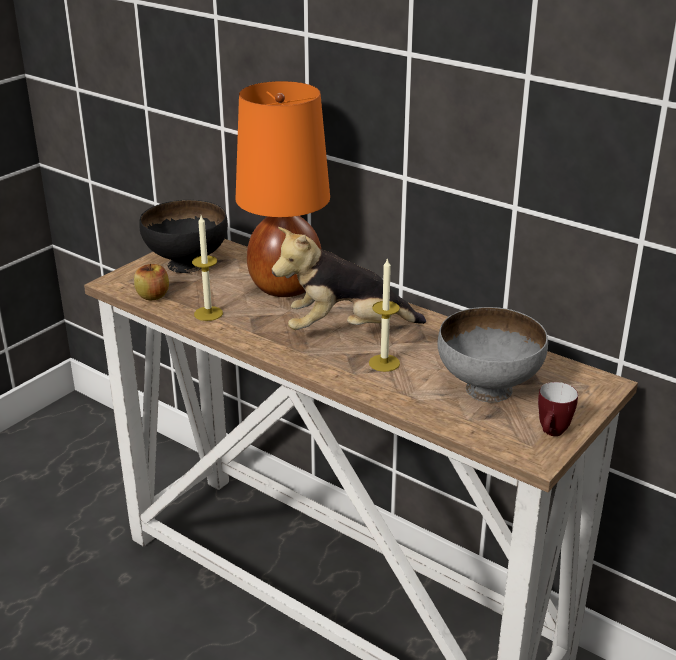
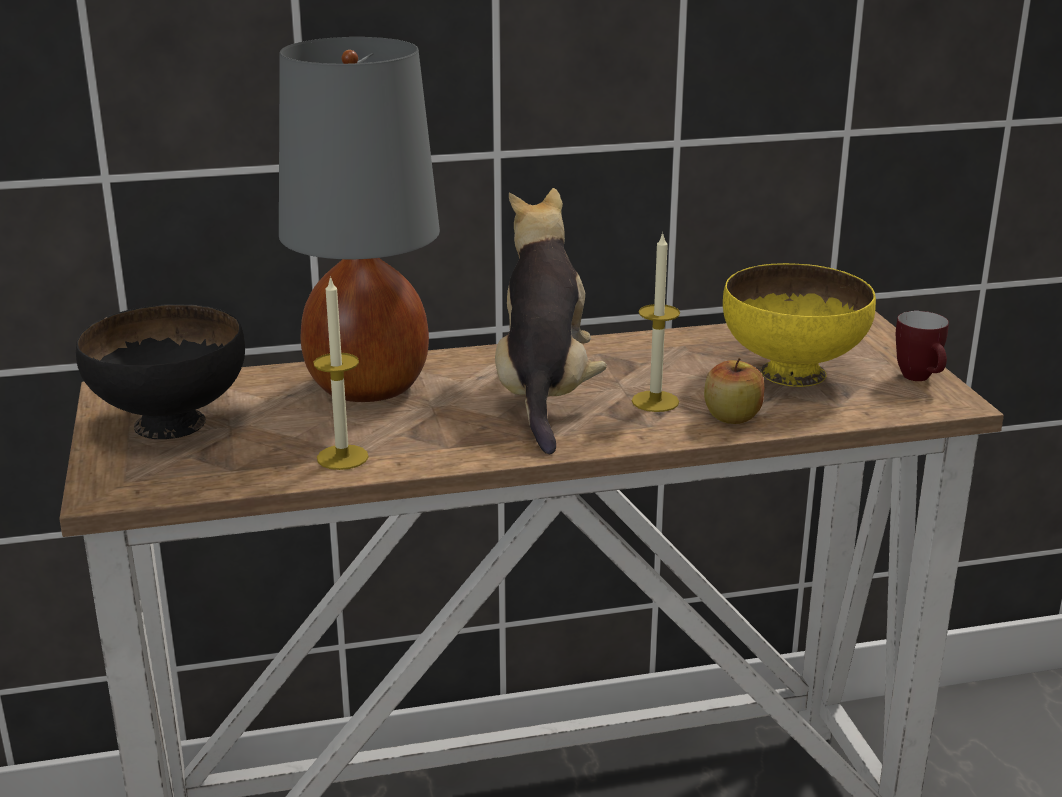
camera: 50 degrees left, 5 degrees down
apple [134,263,169,300] -> apple moved to [704,358,764,424]
orange table lamp [236,81,330,297] -> grey table lamp [279,37,440,402]
plush toy [272,227,426,330] -> plush toy turned 150 degrees clockwise [495,188,607,455]
grey bowl [438,307,548,402] -> yellow bowl [723,263,876,387]

